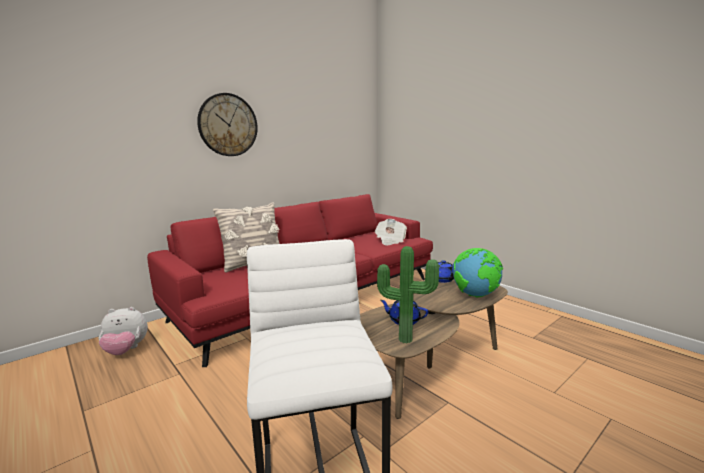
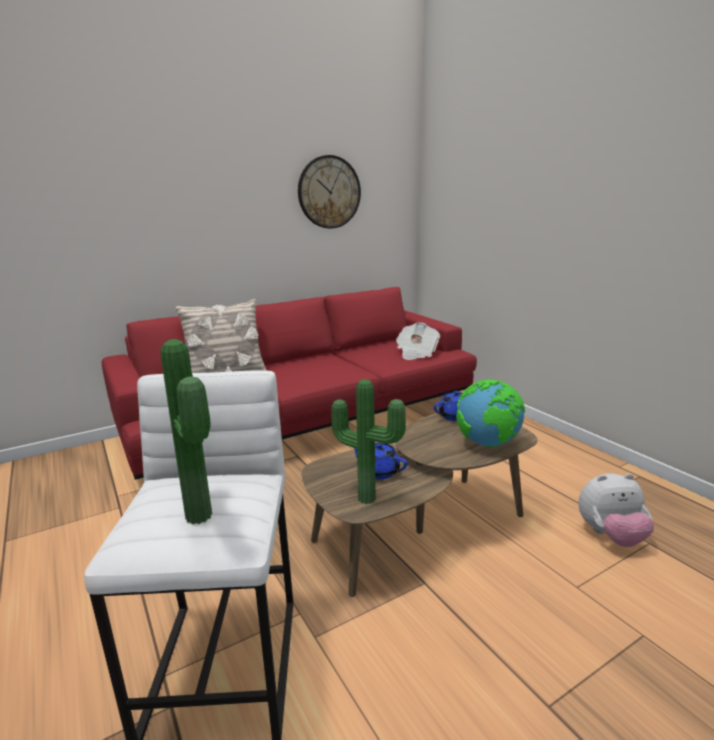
camera: 10 degrees right, 5 degrees up
plush toy [99,307,148,355] -> plush toy moved to [578,473,654,547]
wall clock [197,93,258,156] -> wall clock moved to [298,155,361,228]
none -> potted plant [161,339,212,524]

